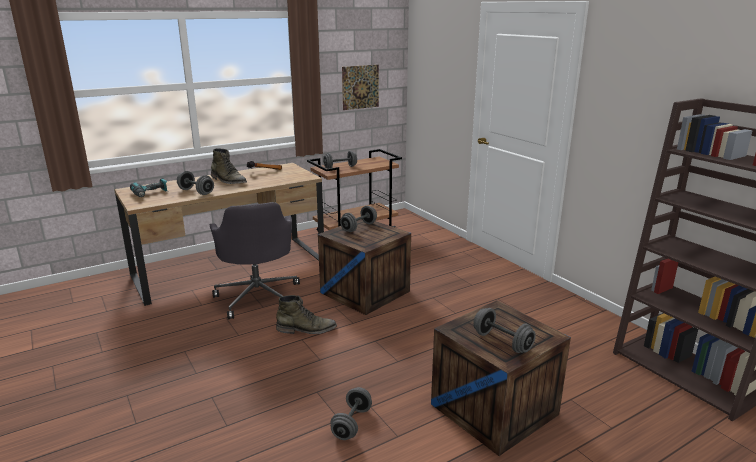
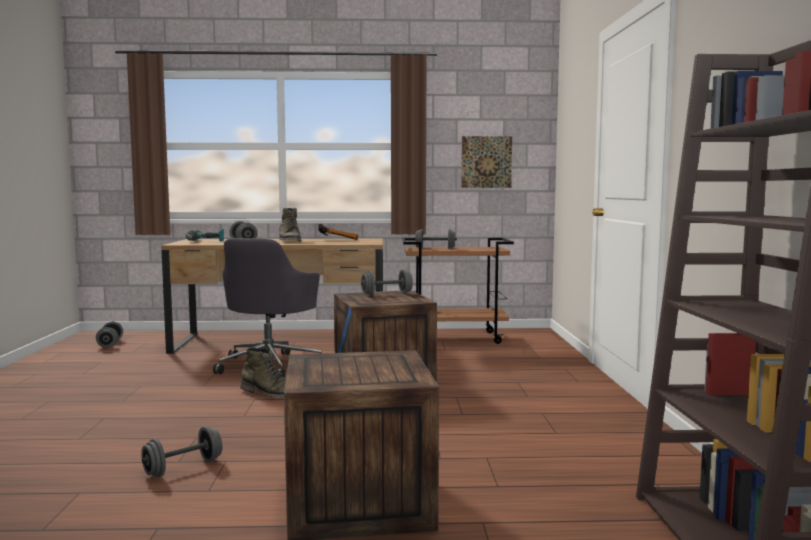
camera: 30 degrees right, 15 degrees down
grey dumbbell [473,308,536,353] -> grey dumbbell moved to [96,322,123,348]

